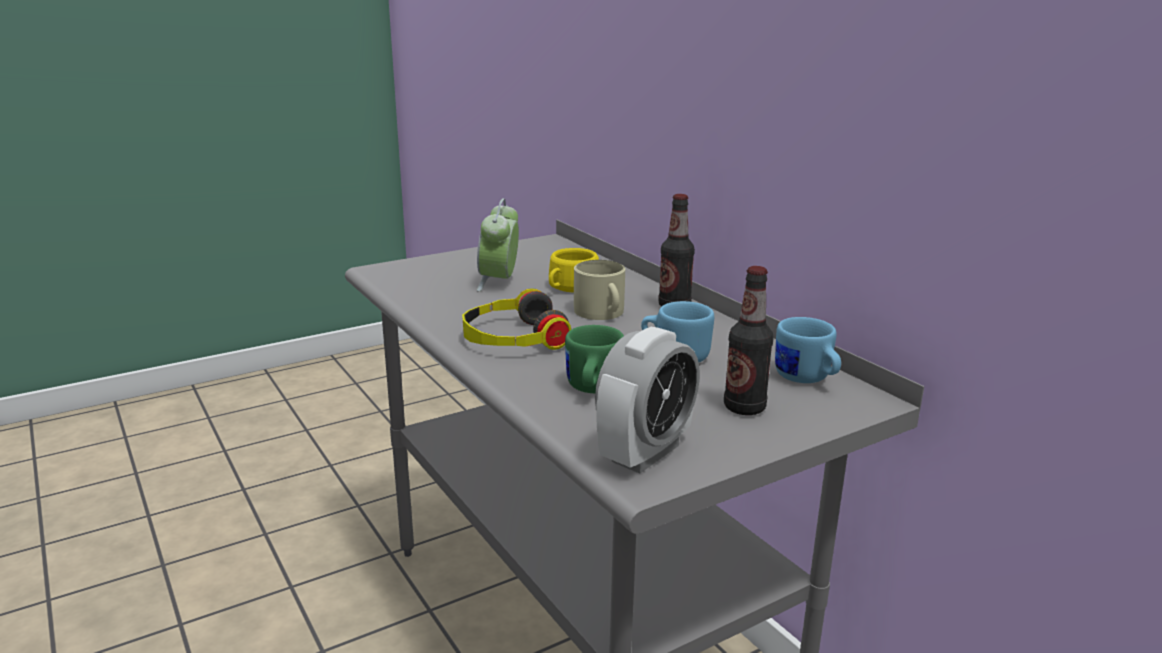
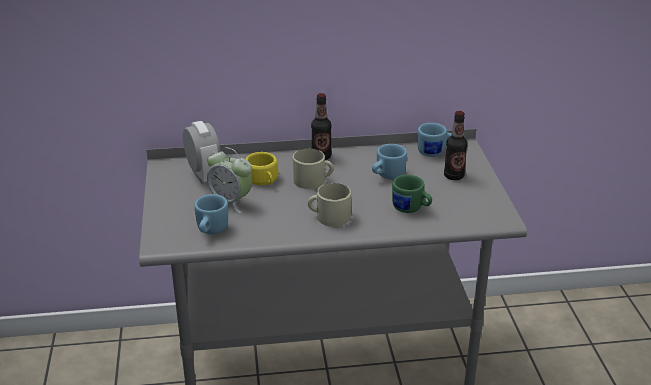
camera: 65 degrees left, 10 degrees up
headphones [462,288,571,350] -> beige mug [308,183,351,227]
alarm clock [595,327,700,473] -> alarm clock moved to [183,121,221,184]
none -> blue mug [194,194,228,234]

